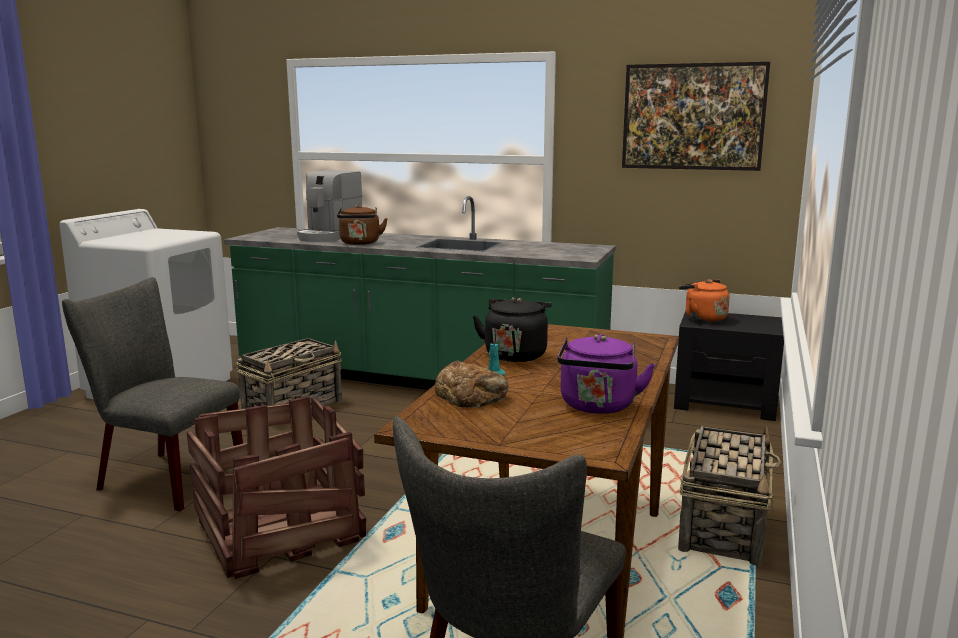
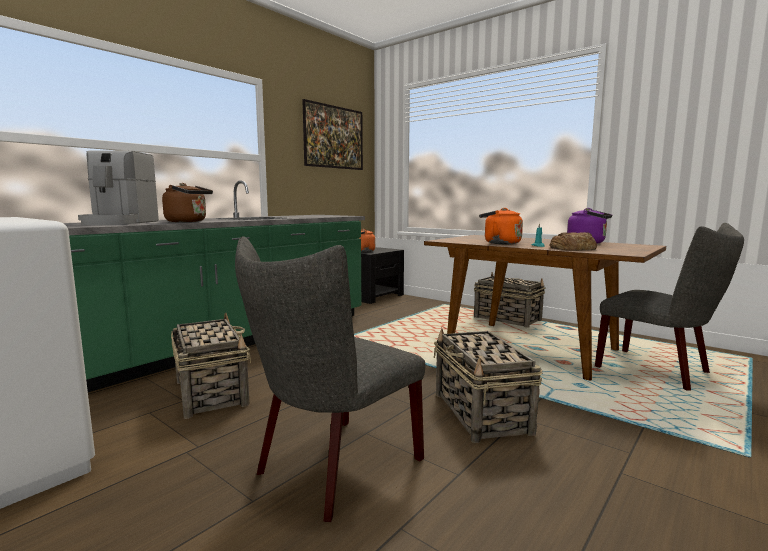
camera: 70 degrees left, 5 degrees down
crate [187,396,366,579] -> basket [434,328,542,443]
coffee machine [297,170,362,242] -> coffee machine turned 45 degrees clockwise [78,151,159,225]
black kettle [473,297,552,362] -> orange kettle [479,208,523,244]

